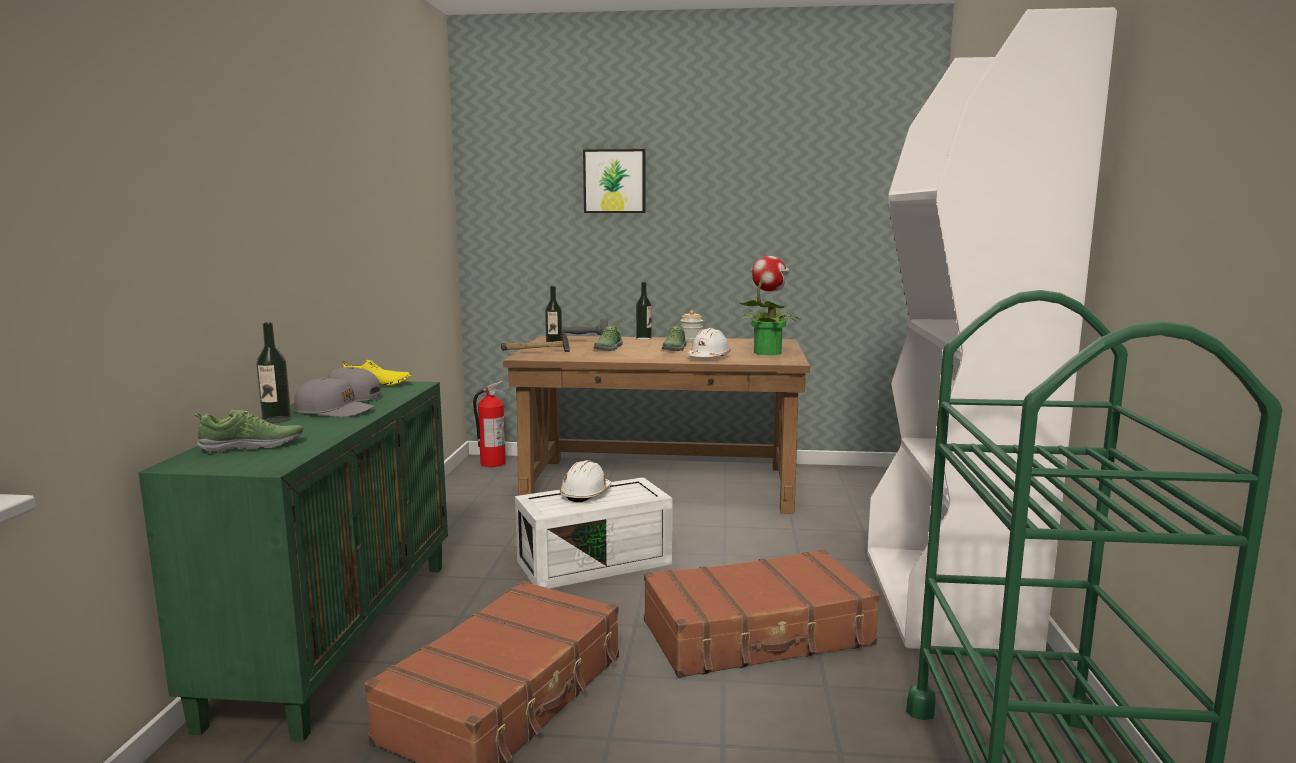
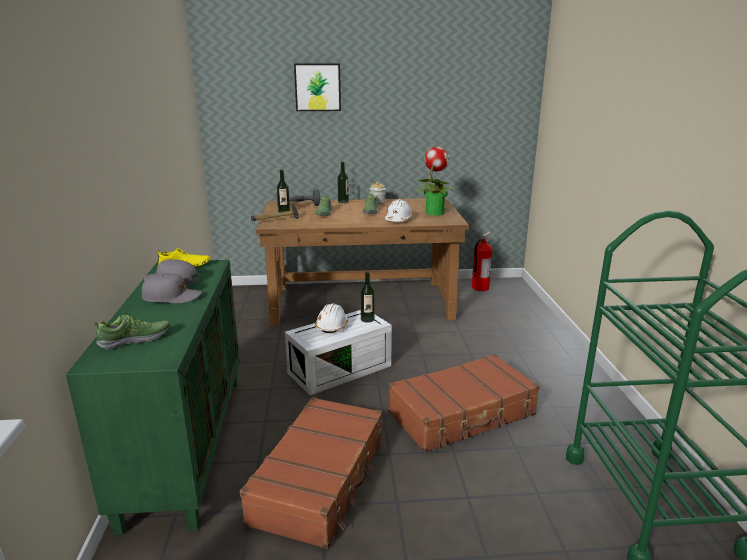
camera: 10 degrees left, 10 degrees up
bottle [257,322,291,423] -> bottle moved to [360,272,375,323]
fire extinguisher [473,381,506,467] -> fire extinguisher moved to [472,231,492,291]
white bookcase [867,7,1117,651] -> none

